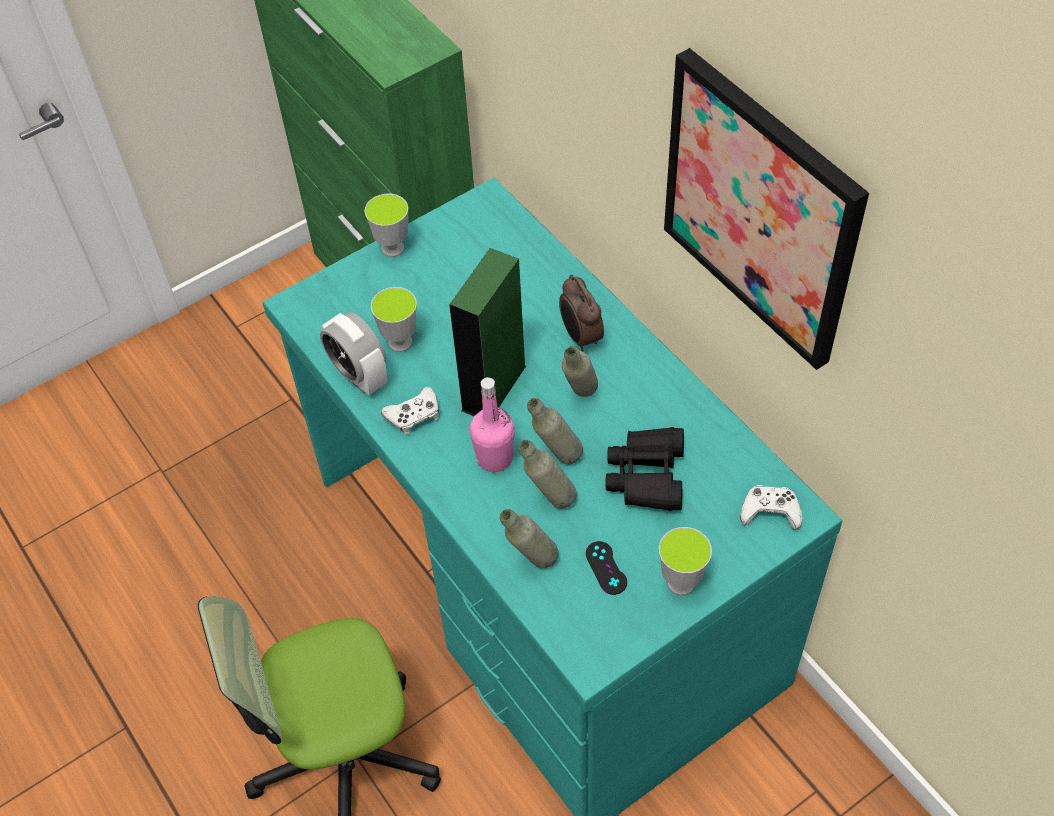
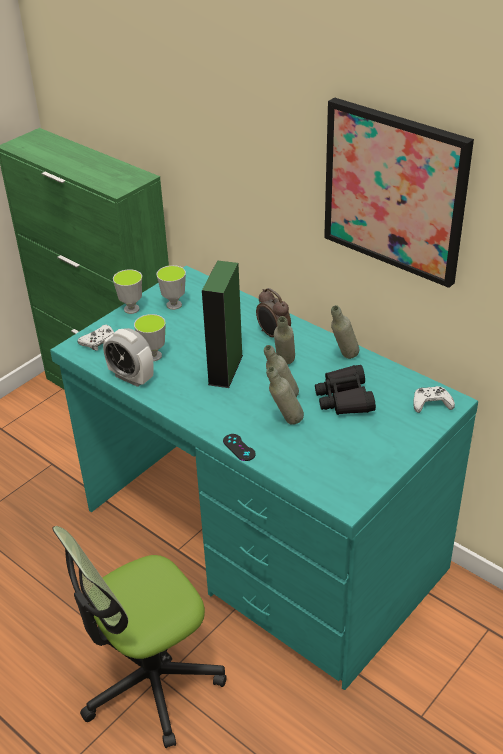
camera: 15 degrees left, 15 degrees down
white game controller [381,387,439,435] -> white game controller moved to [77,325,114,351]
pink bottle [470,377,515,472] -> none
grey bottle [500,509,558,568] -> grey bottle moved to [331,305,359,359]
black game controller [586,541,627,595] -> black game controller moved to [223,434,256,461]
cup [659,527,712,595] -> cup moved to [156,265,186,310]

